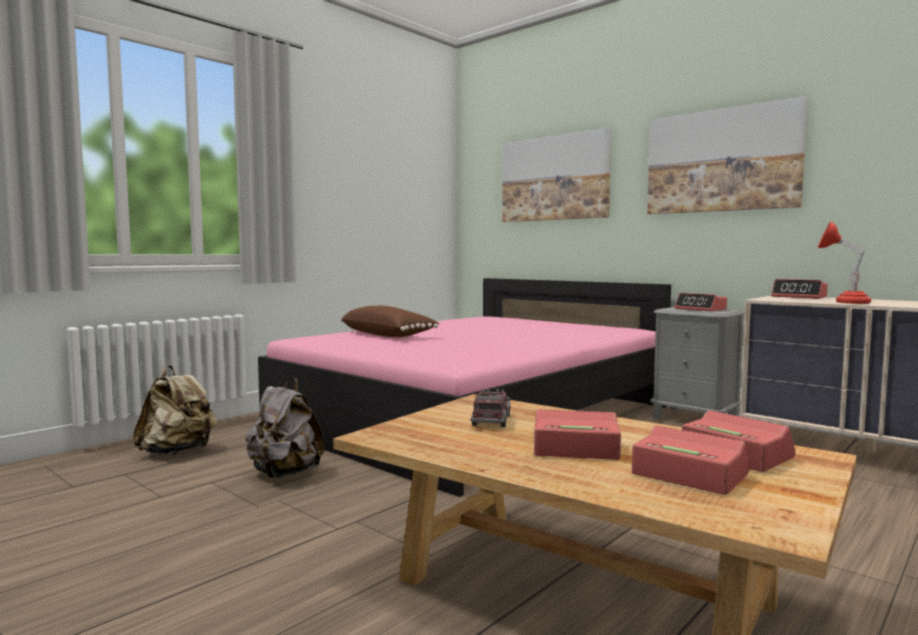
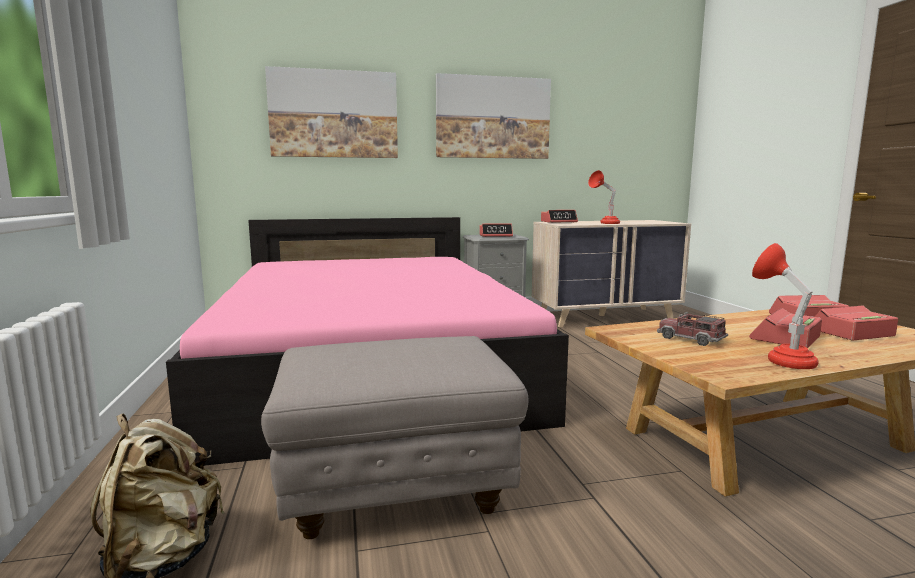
camera: 55 degrees left, 5 degrees up
grey backpack [245,378,324,478] -> grey ottoman [261,336,528,539]
brown pillow [340,306,439,337] -> none
none -> red table lamp [752,243,818,369]

